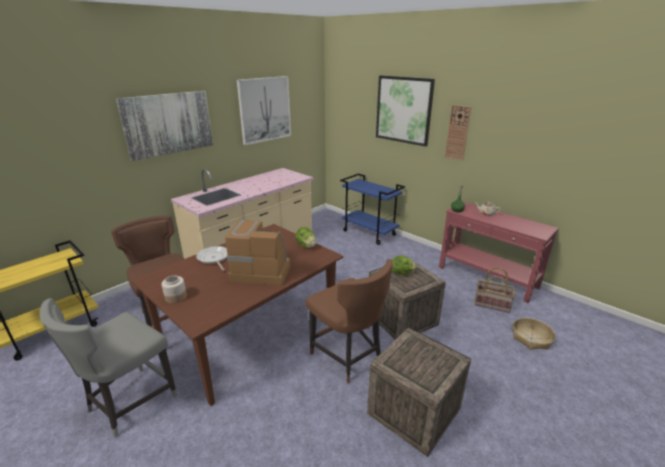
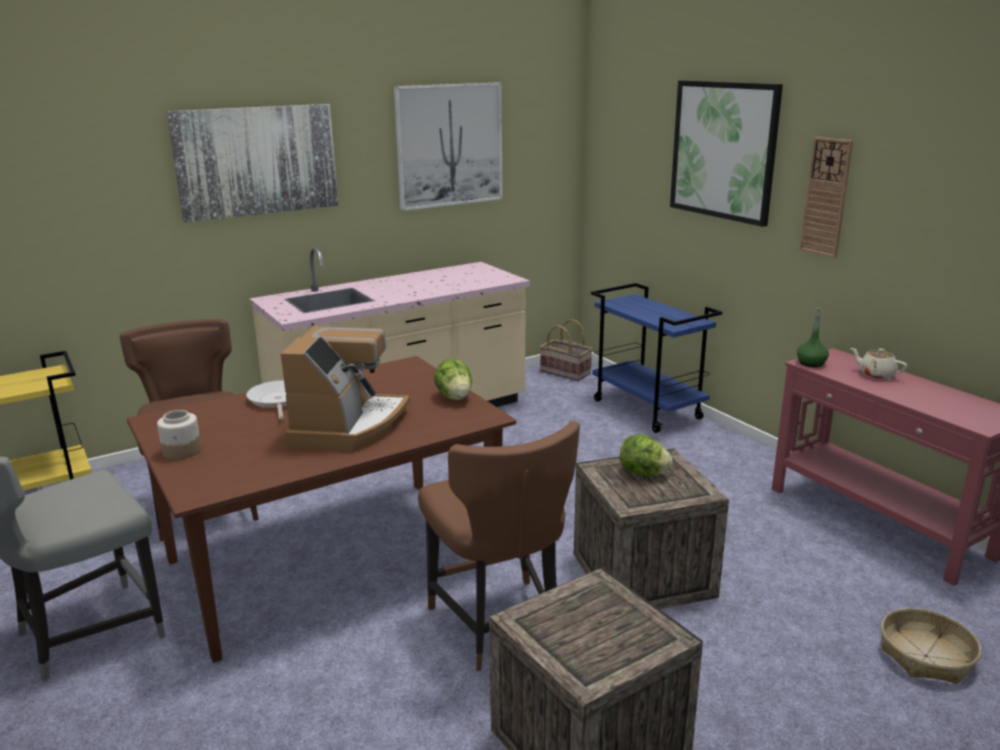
camera: 15 degrees right, 5 degrees down
coffee machine [225,220,290,286] -> coffee machine turned 75 degrees clockwise [281,326,410,452]
basket [475,267,515,313] -> basket moved to [540,319,593,381]

